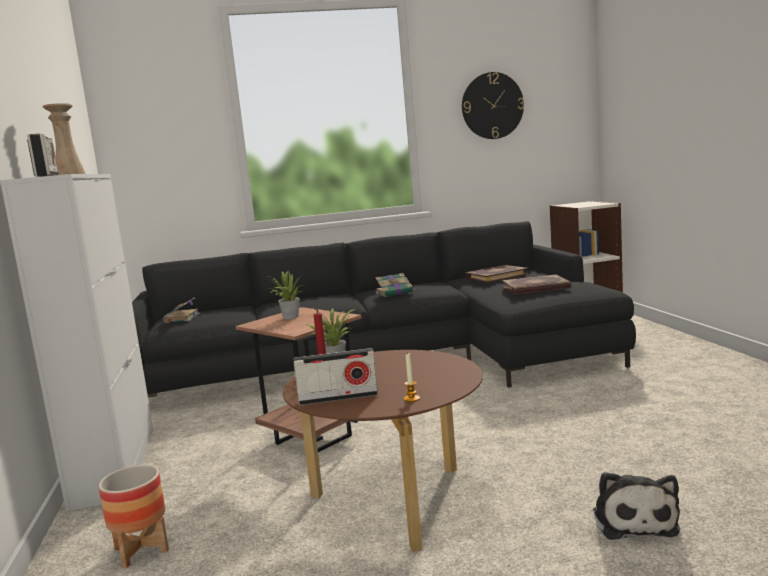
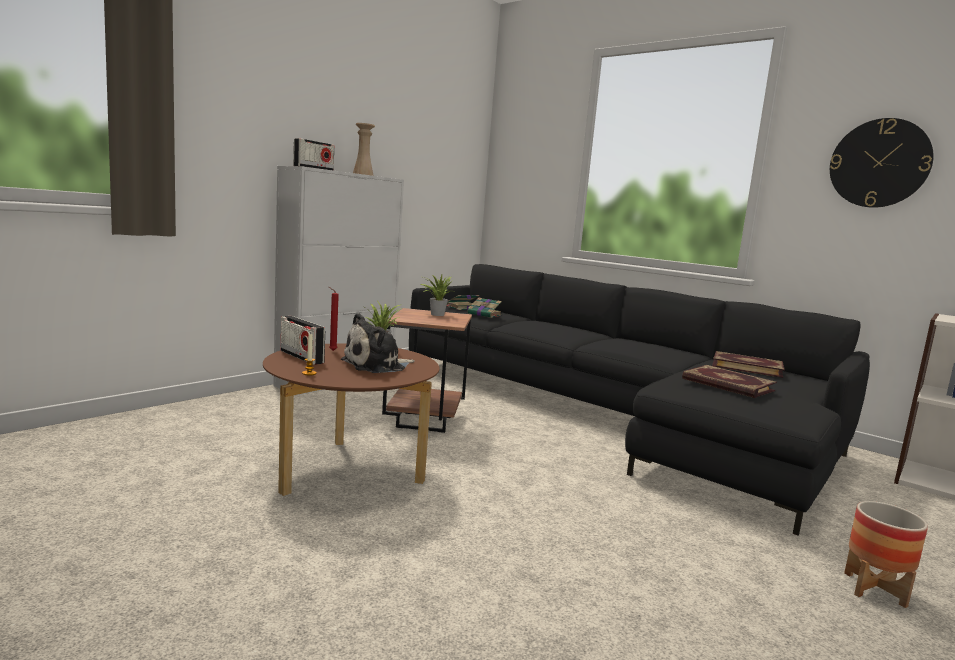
camera: 50 degrees right, 0 degrees up
planter [98,465,169,568] -> planter moved to [844,501,928,608]
book [375,273,415,297] -> book moved to [467,297,502,318]
plush toy [593,472,680,540] -> plush toy moved to [341,313,415,373]

